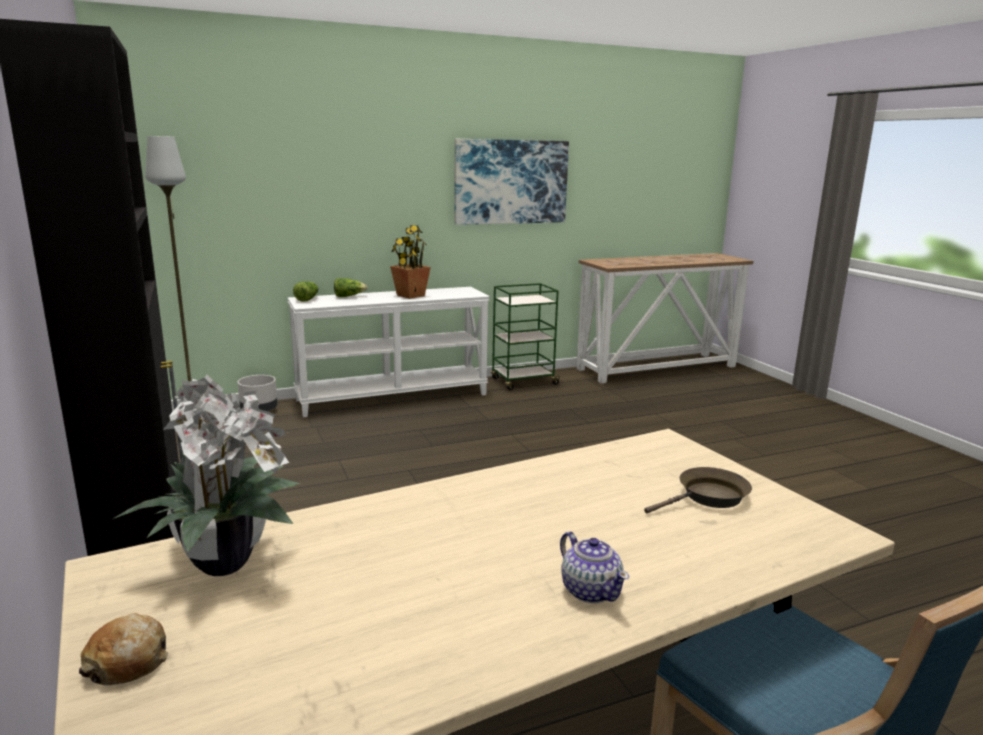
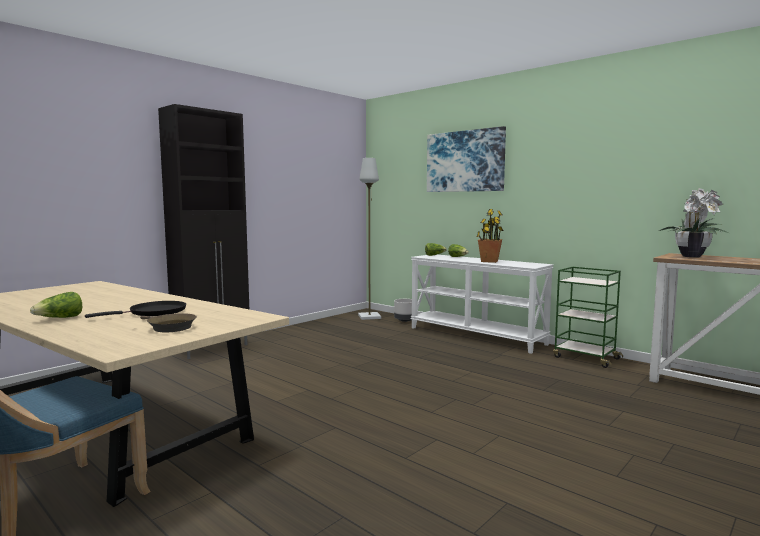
camera: 65 degrees right, 10 degrees down
bread [79,613,168,686] -> none
potted plant [113,375,300,576] -> potted plant moved to [659,188,728,258]
picture [455,139,569,225] -> picture moved to [427,126,506,192]
teapot [560,531,629,603] -> lettuce [30,292,82,318]
none -> black frying pan [85,301,186,318]

